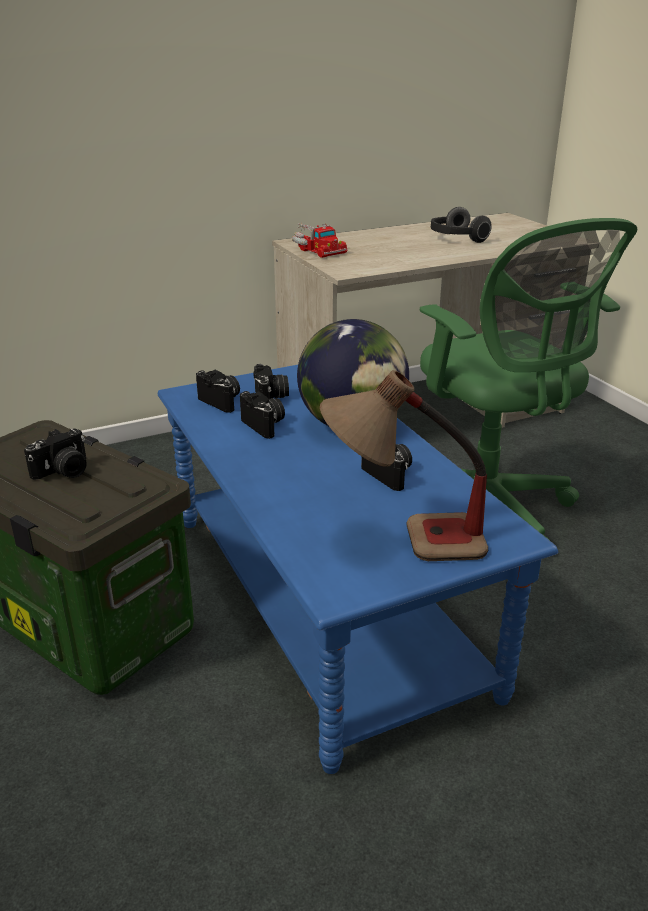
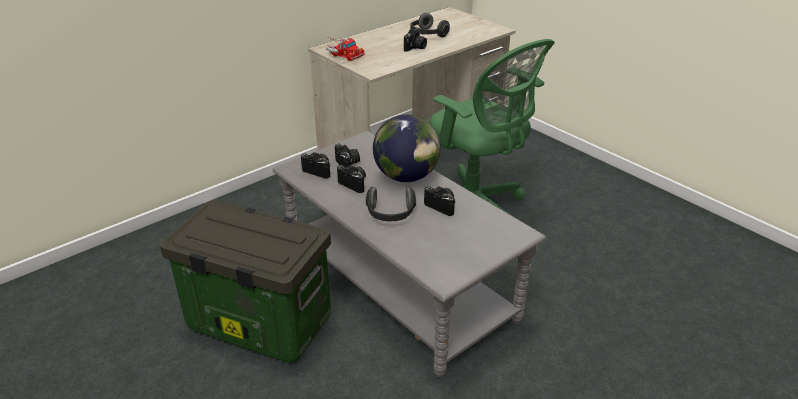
camera: 15 degrees left, 5 degrees up
camera [24,429,87,480] -> camera moved to [404,29,427,52]
blue coffee table [158,365,559,774] -> grey coffee table [272,131,546,378]
table lamp [320,370,488,561] -> none
none -> headphones [366,187,416,221]

